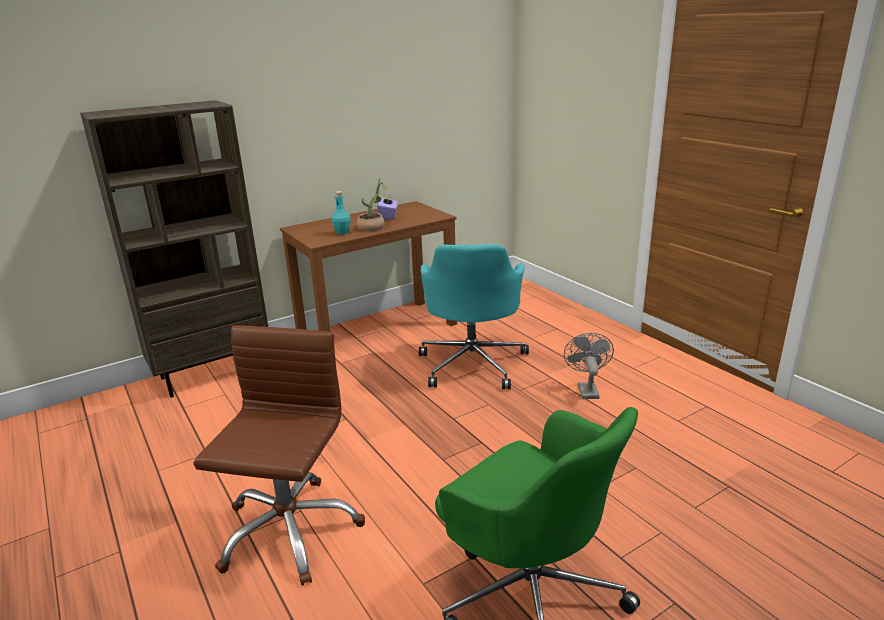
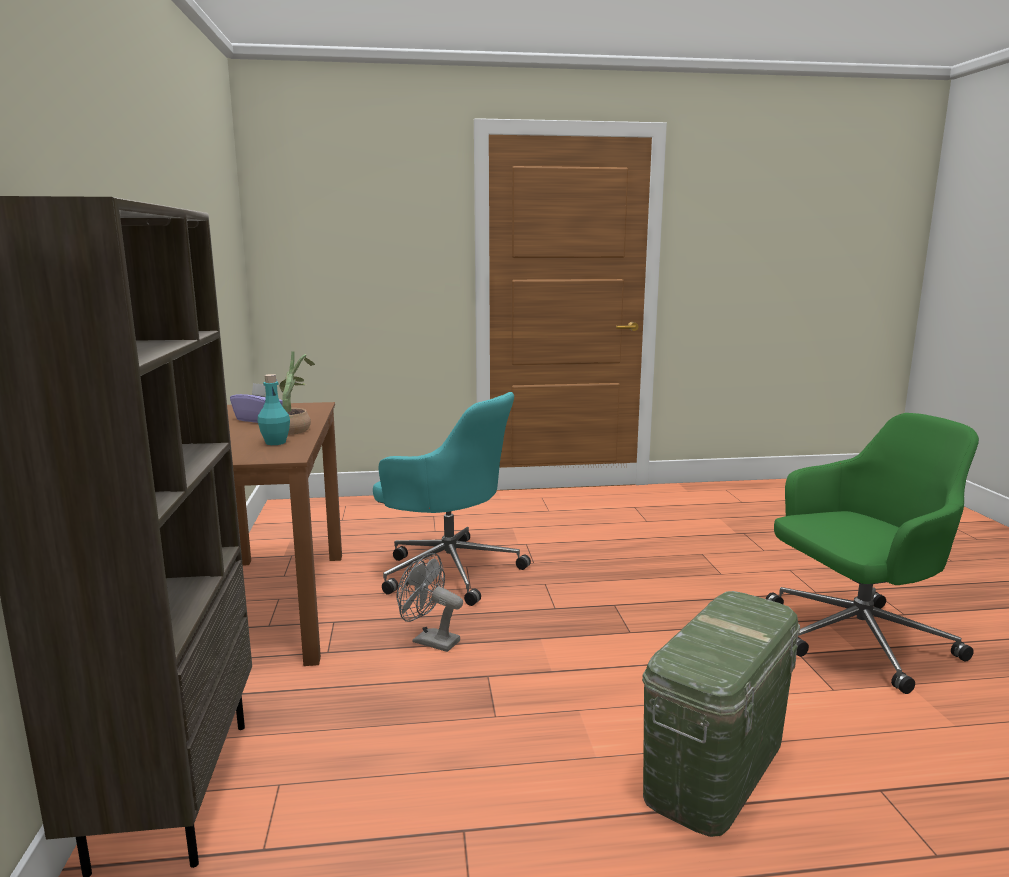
camera: 65 degrees left, 10 degrees down
brown office chair [193,325,365,586] -> green storage box [642,591,800,837]
grey fan [564,333,614,399] -> grey fan moved to [396,553,463,652]

